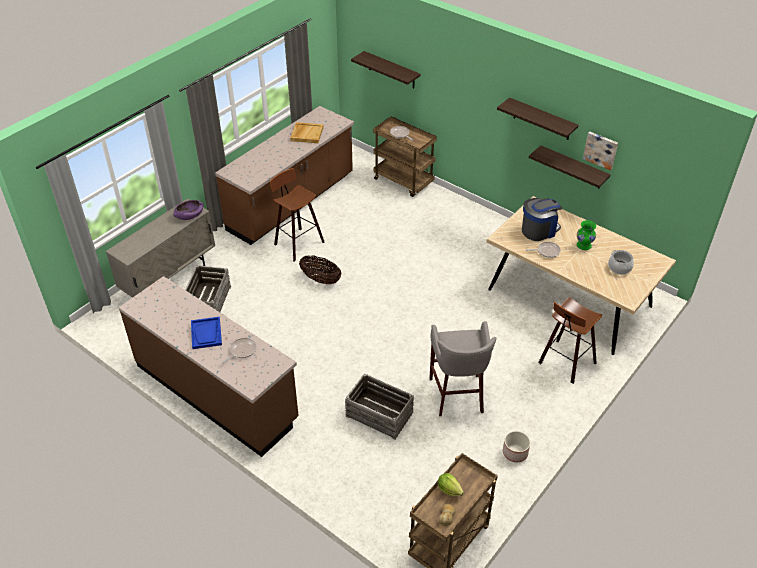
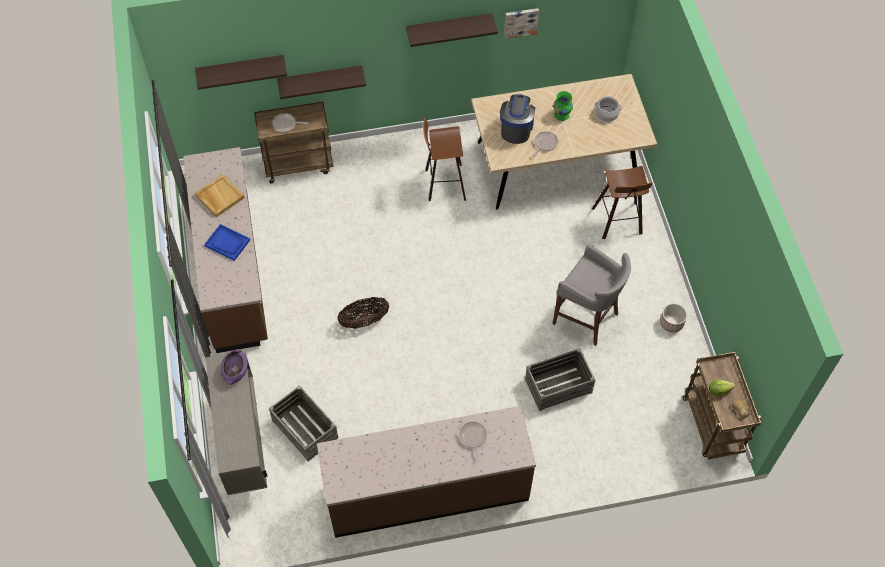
camera: 50 degrees left, 15 degrees up
blue tray [191,317,222,349] -> blue tray moved to [204,224,250,261]
stool [270,168,324,261] -> stool moved to [423,118,466,201]
shelf [529,145,611,188] -> shelf moved to [277,65,366,99]

